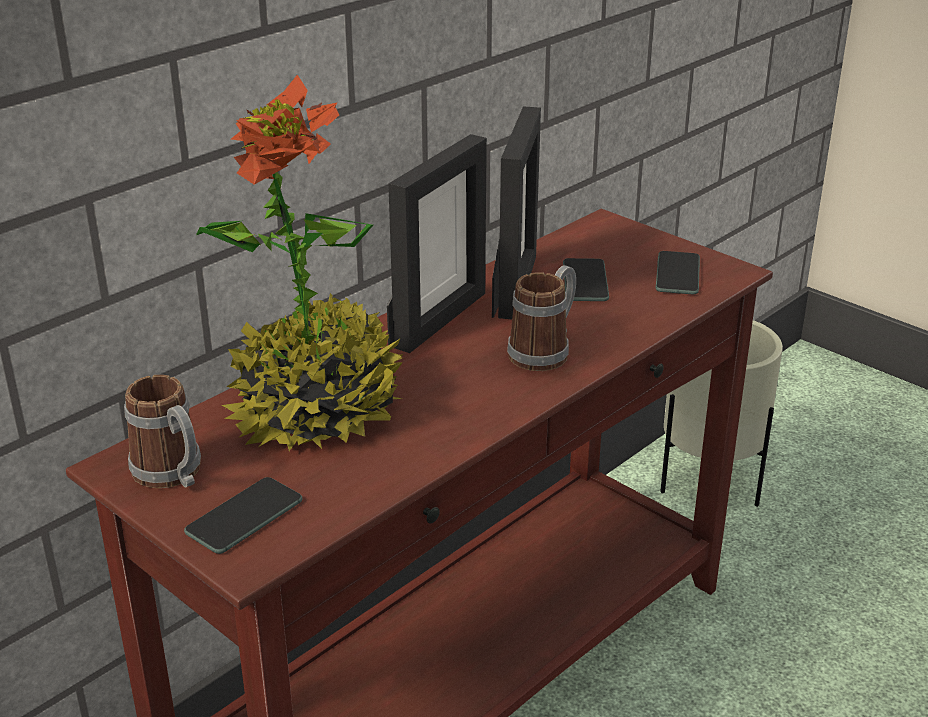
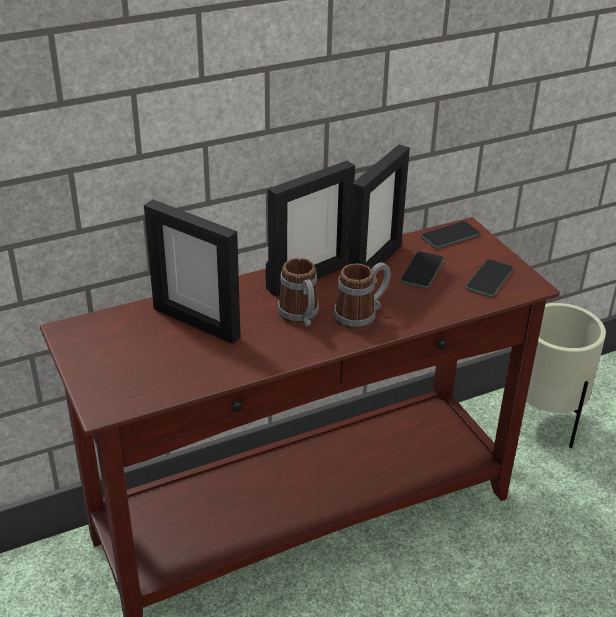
camera: 20 degrees right, 5 degrees up
mug [124,375,201,488] -> mug moved to [278,258,319,326]
phone [184,477,302,554] -> phone moved to [421,221,480,248]
potted plant [196,75,403,451] -> picture frame [144,199,241,344]

